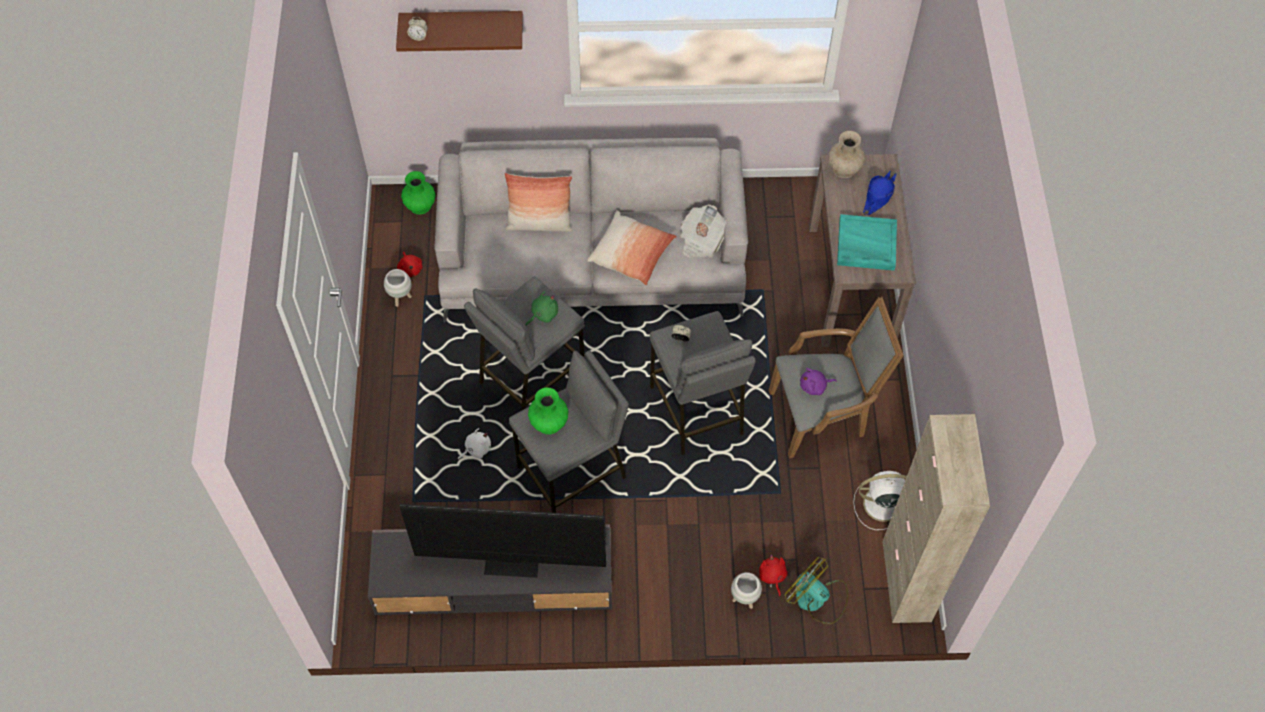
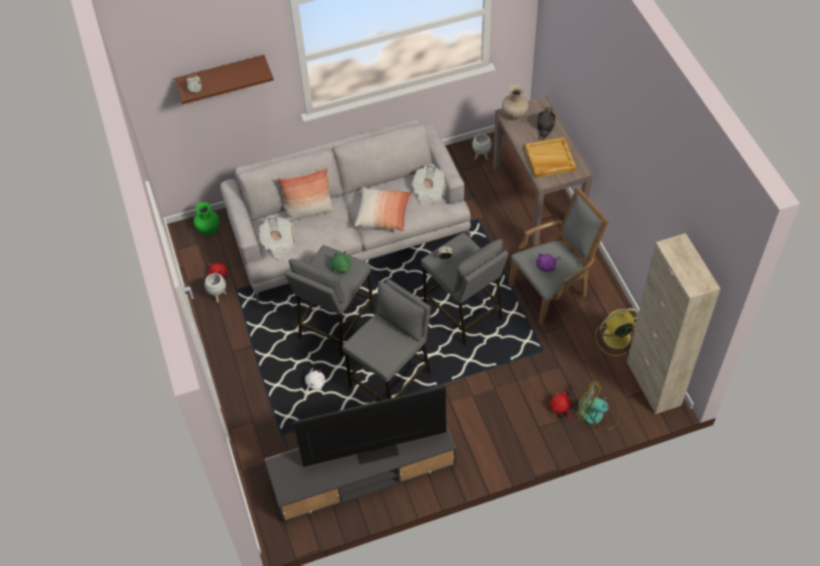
camera: 15 degrees left, 5 degrees down
green vase [528,387,568,434] -> none
white planter [731,572,762,609] -> white planter moved to [472,134,492,160]
turquoise tray [837,214,897,271] -> beige tray [525,137,576,178]
white fan [853,471,907,530] -> yellow fan [595,308,639,356]
blue hat [863,171,897,215] -> black hat [537,107,556,140]
none -> newspaper [259,216,296,259]

